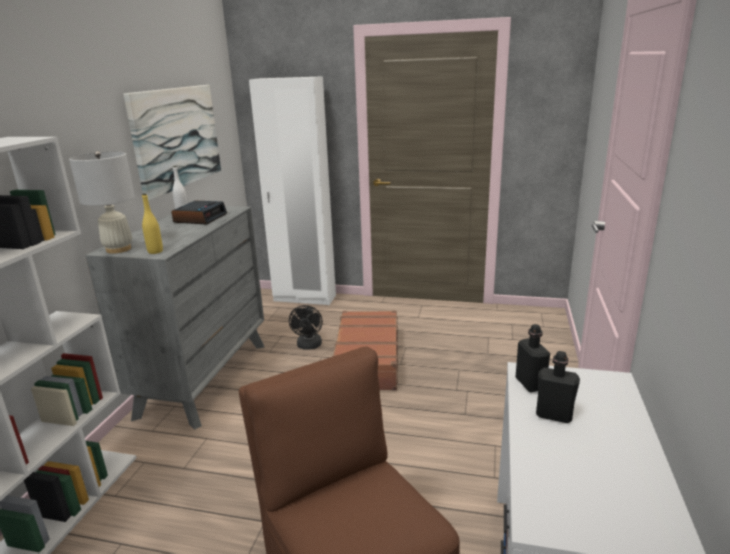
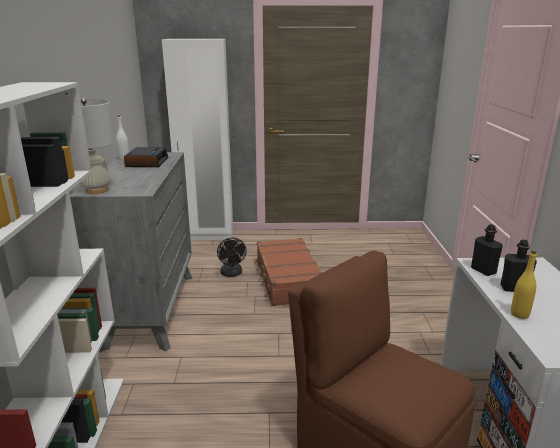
camera: 15 degrees left, 0 degrees up
picture [123,85,221,201] -> none
yellow bottle [142,193,163,254] -> yellow bottle moved to [511,251,537,319]

